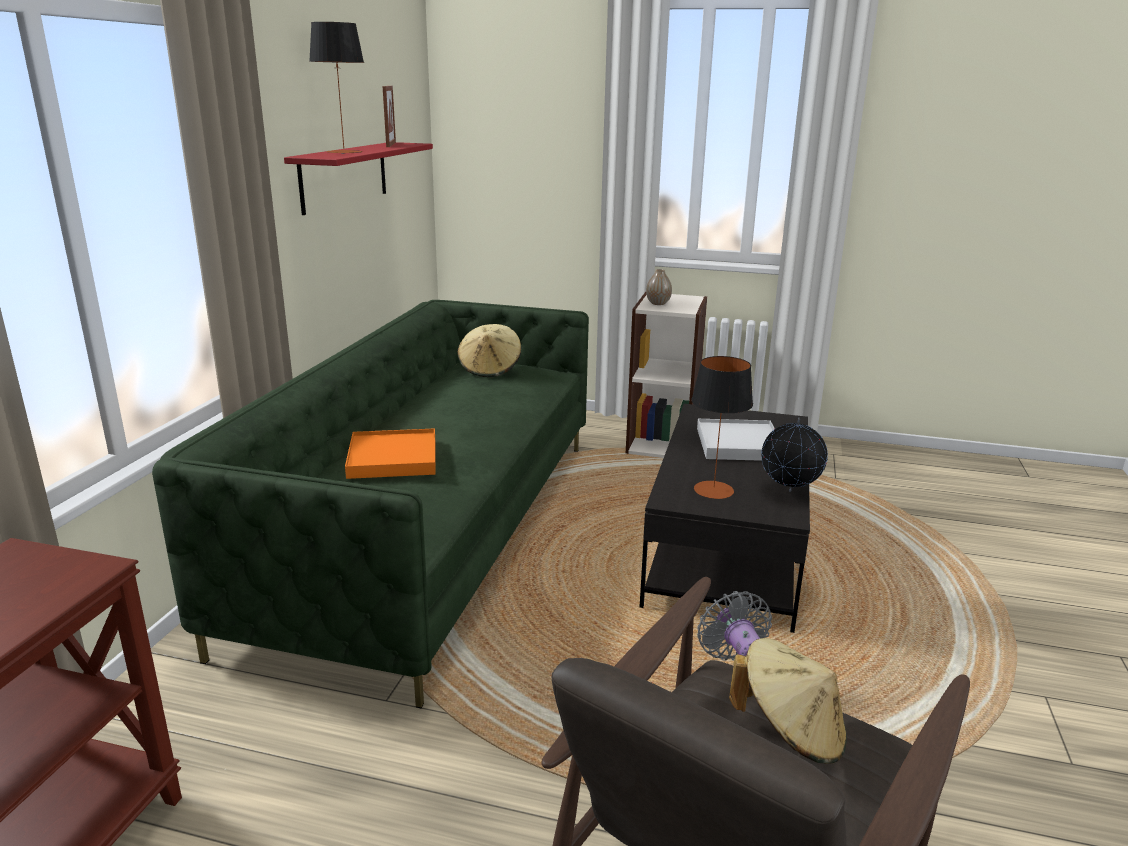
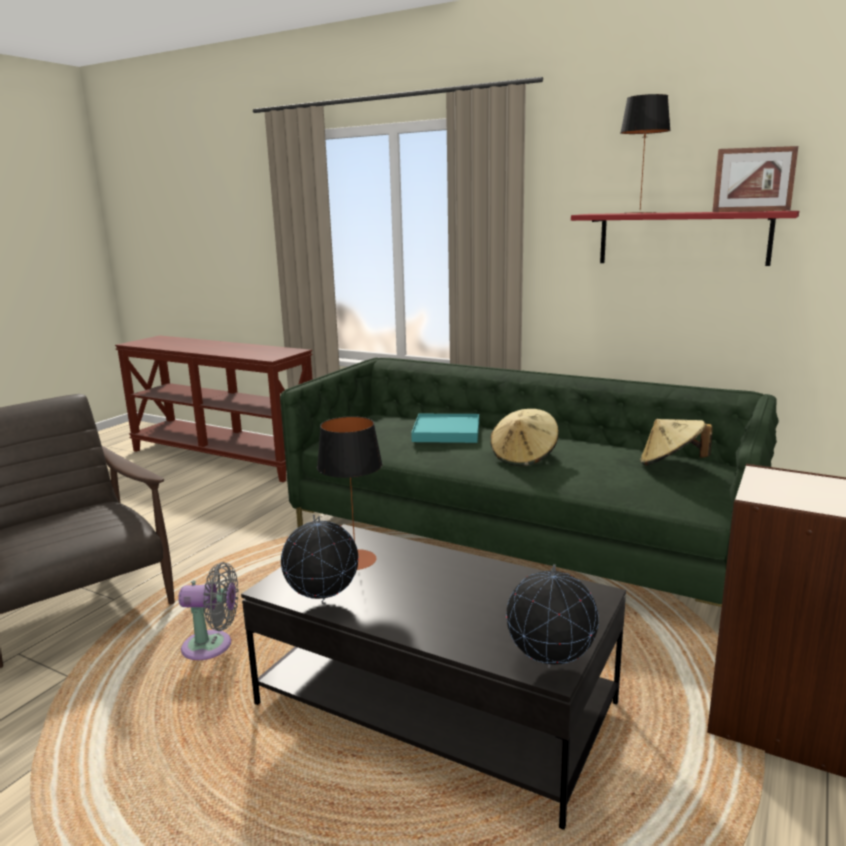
camera: 105 degrees right, 5 degrees down
orange tray [345,428,436,479] -> turquoise tray [411,414,479,443]
vase [646,269,672,305] -> none
white tray [697,419,775,461] -> none
beige hat [729,638,847,764] -> beige hat moved to [490,409,559,466]
none -> globe [506,564,599,668]

